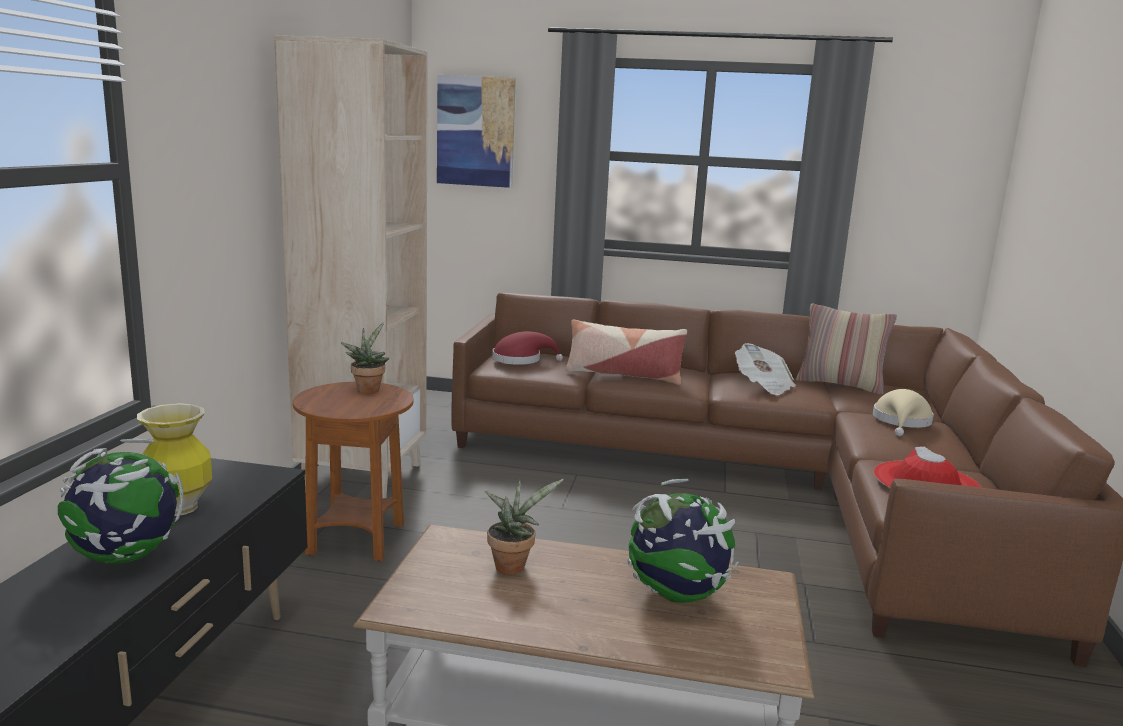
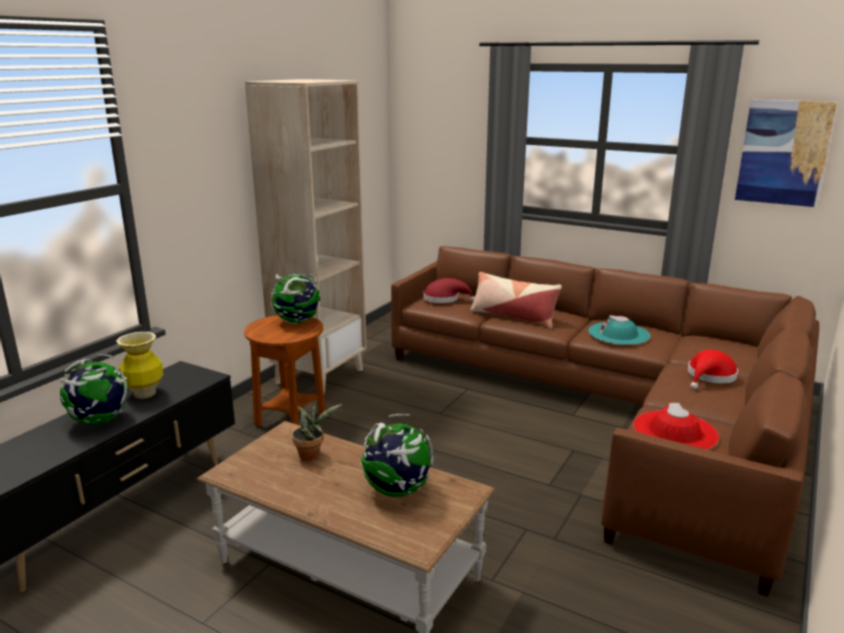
camera: 20 degrees right, 5 degrees up
potted plant [341,323,389,394] -> globe [271,274,321,324]
picture [437,75,516,188] -> picture moved to [735,99,837,207]
newspaper [735,343,796,395] -> turquoise hat [588,315,650,345]
pillow [796,304,897,395] -> none
beige hat [873,389,934,436] -> red hat [688,350,738,389]

